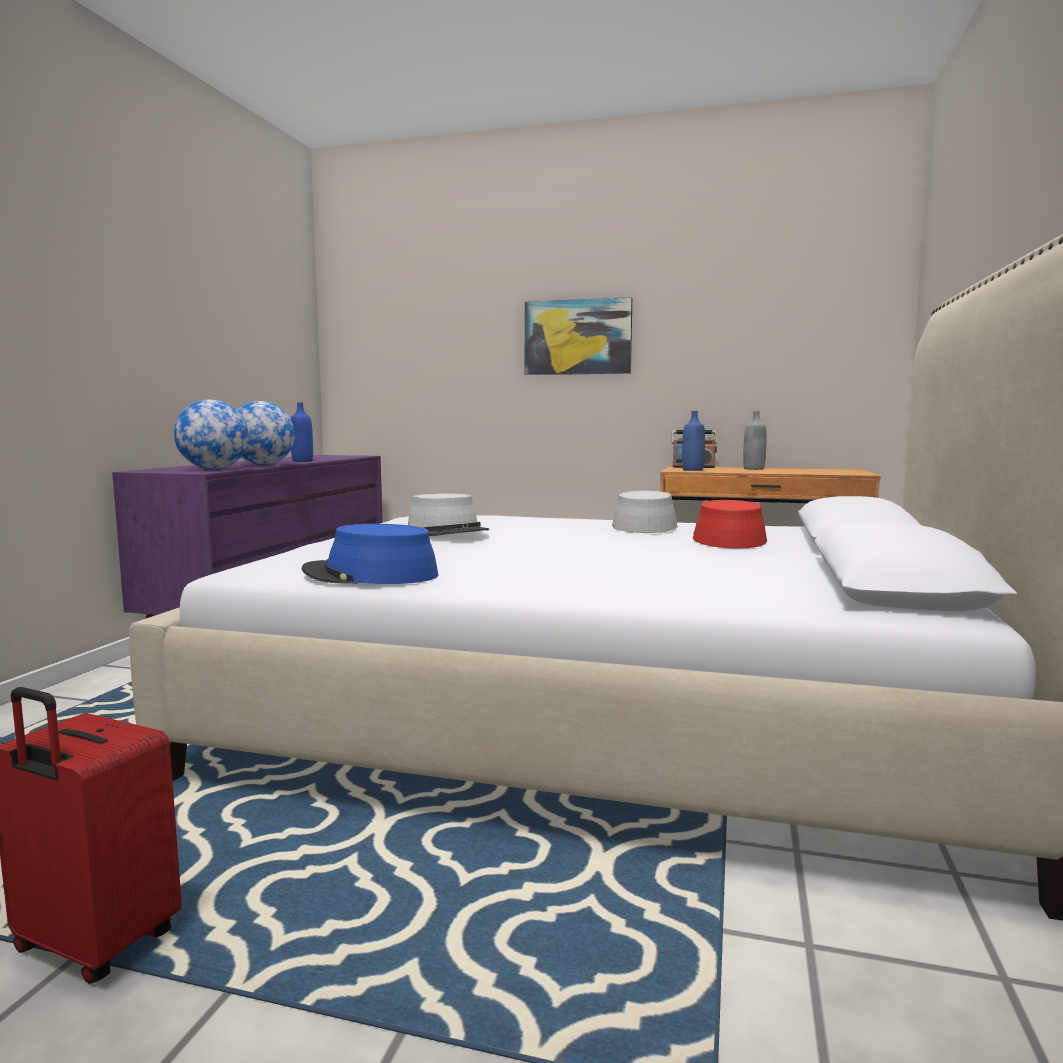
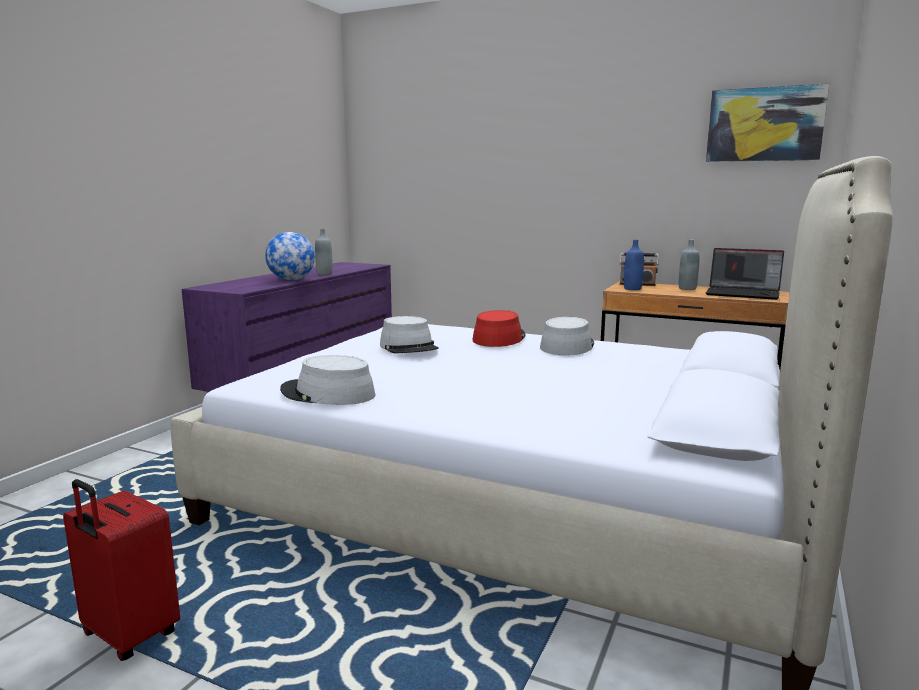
camera: 10 degrees right, 5 degrees up
globe [174,399,249,470] -> none
blue bottle [291,402,313,462] -> grey bottle [315,229,333,275]
blue hat [302,524,439,584] -> grey hat [280,355,375,405]
picture [524,297,632,375] -> picture moved to [706,84,829,162]
red hat [692,500,767,548] -> red hat moved to [472,310,526,347]
none -> laptop [705,248,784,300]

